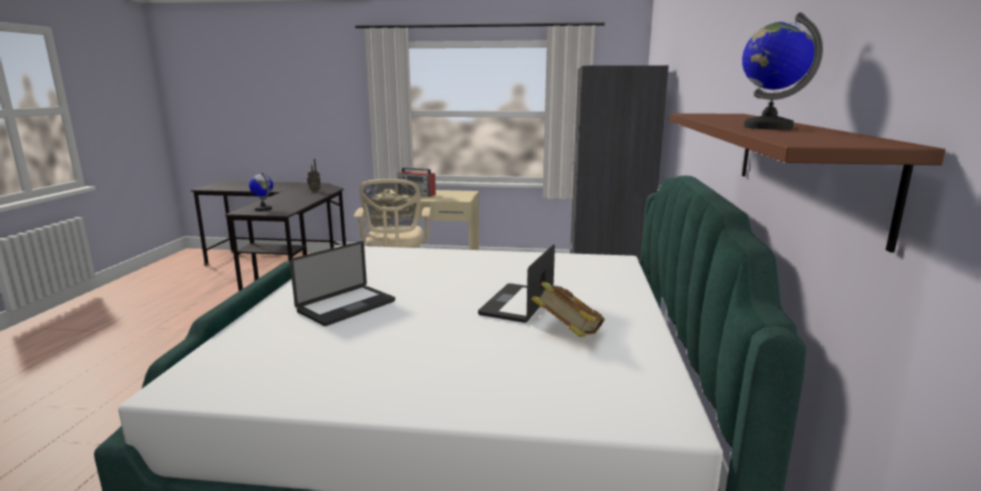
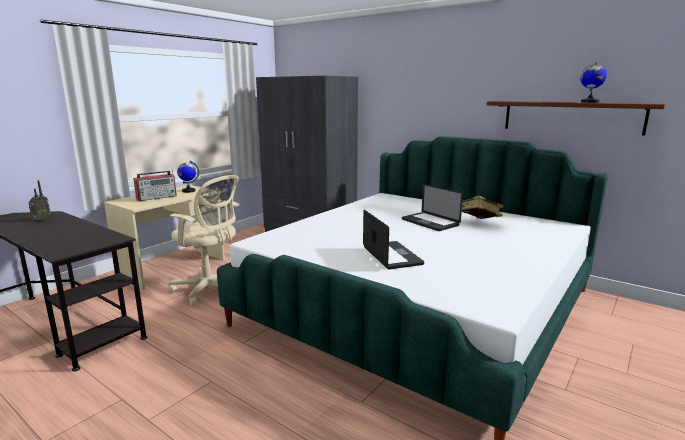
camera: 60 degrees left, 0 degrees up
globe [249,172,273,211] -> globe moved to [177,160,199,193]

